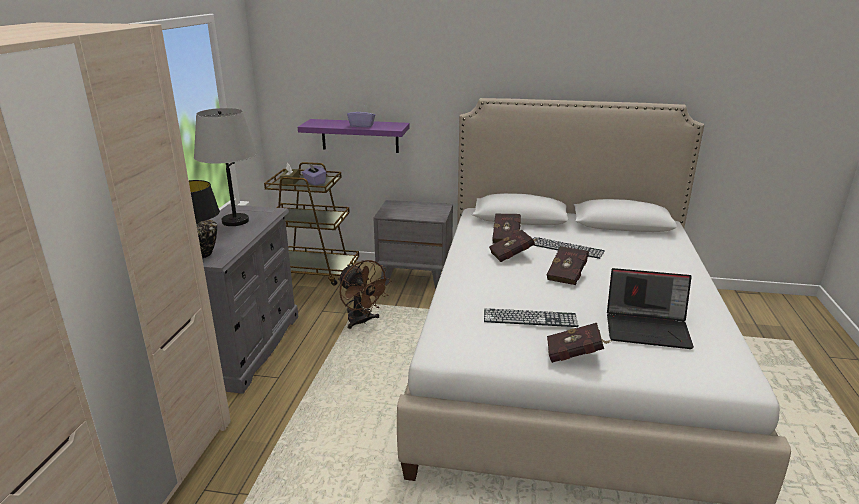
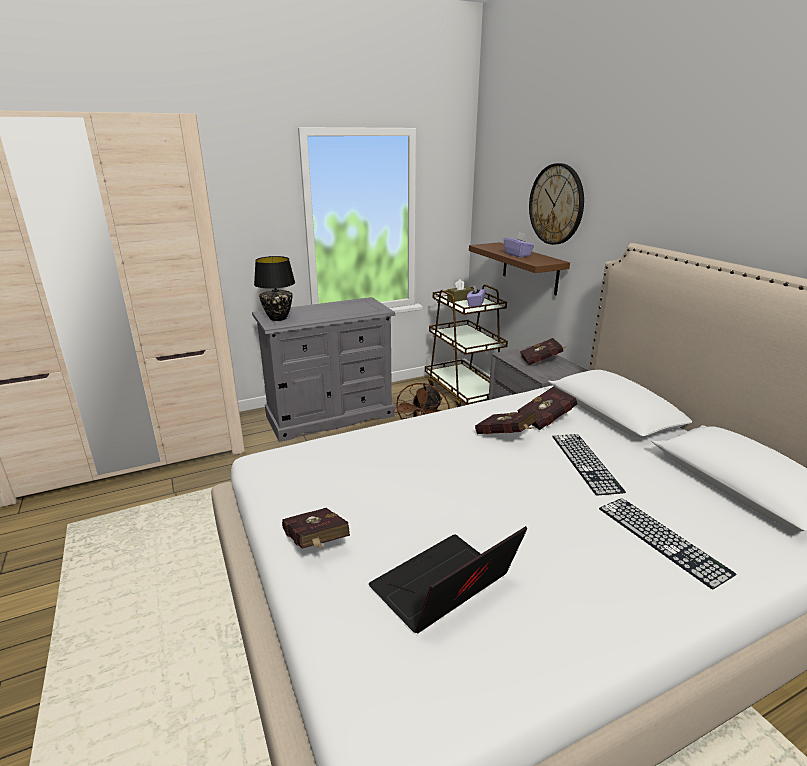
camera: 55 degrees right, 0 degrees up
grey table lamp [194,108,257,226] -> none
purple shelf [298,119,410,153] -> brown shelf [469,242,570,295]
keyboard [484,308,579,327] -> keyboard moved to [599,498,736,590]
red book [546,246,589,285] -> red book moved to [520,338,567,365]
laptop [607,268,694,349] -> laptop turned 75 degrees clockwise [369,526,527,633]
none -> wall clock [529,163,584,245]

